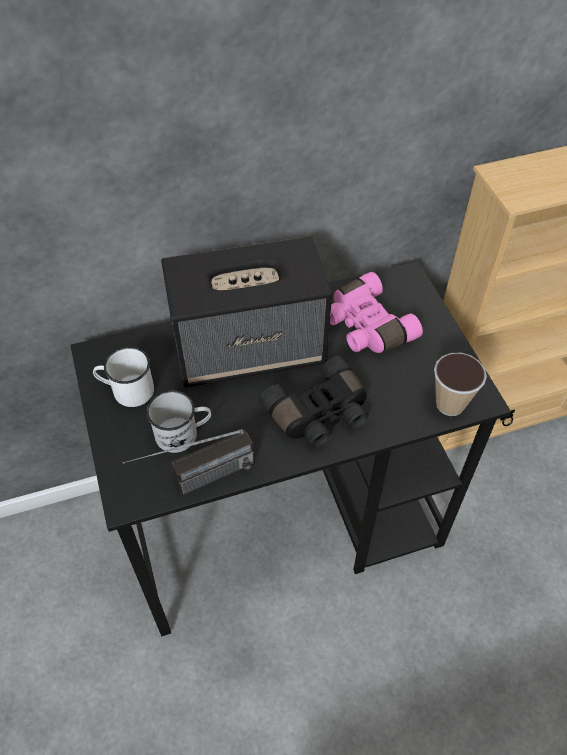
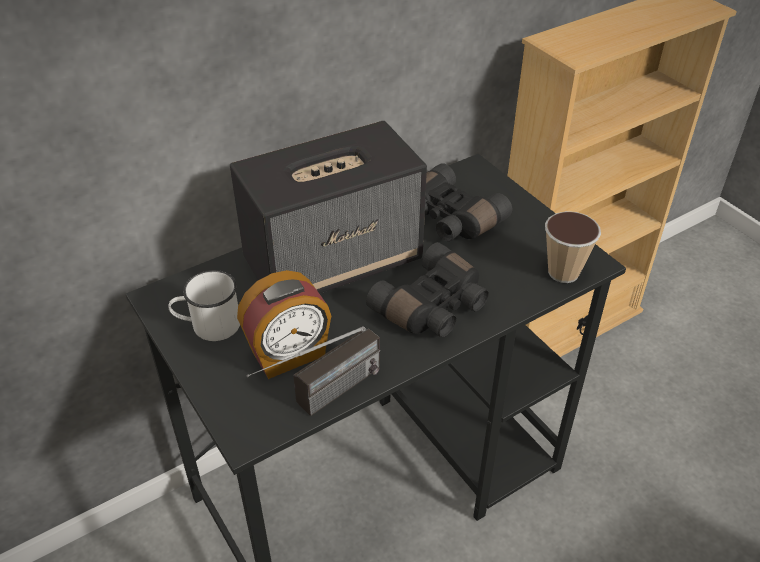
camera: 15 degrees left, 10 degrees down
white mug [147,391,211,453] -> alarm clock [237,270,331,379]
pink binoculars [330,272,423,353] -> black binoculars [425,163,513,241]

